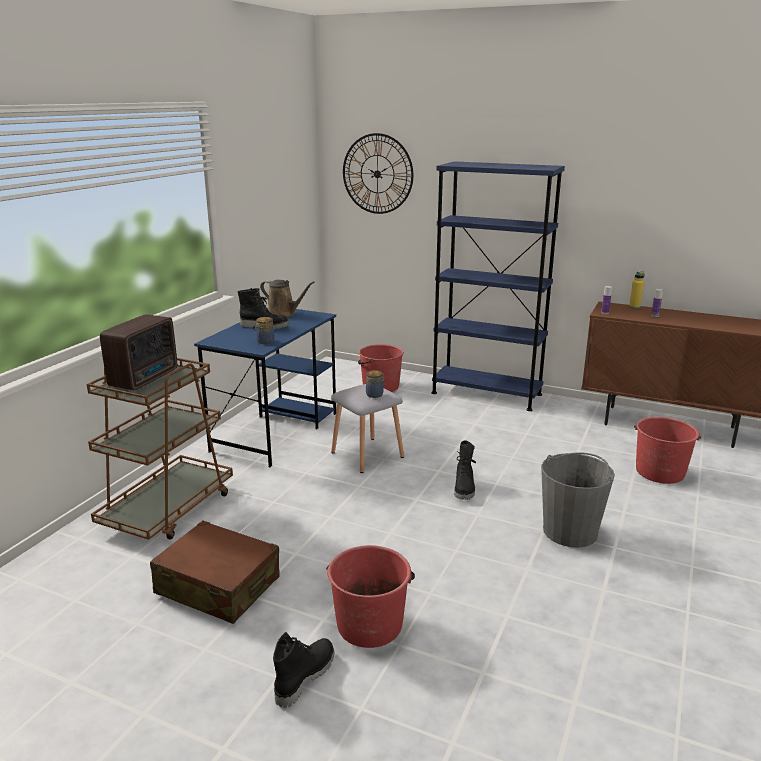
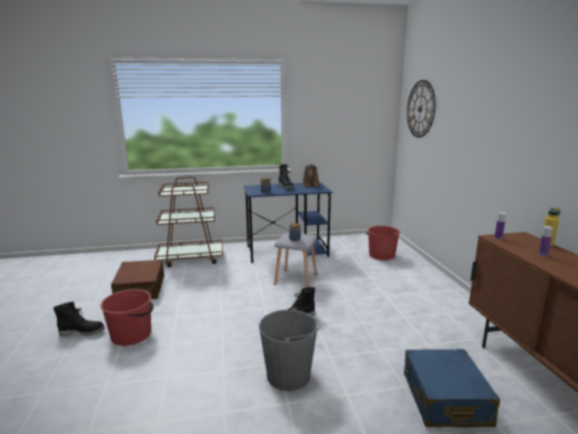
camera: 55 degrees right, 5 degrees down
radio [100,314,177,390] -> none
blue bookcase [431,161,565,411] -> none
red bucket [634,417,701,484] -> blue suitcase [404,349,500,427]

